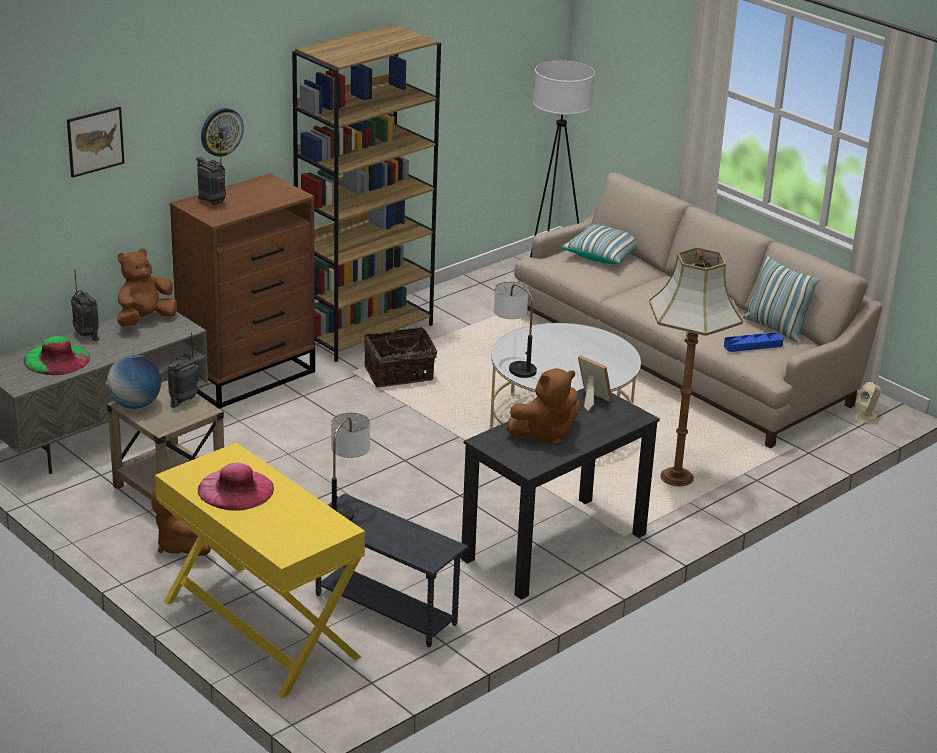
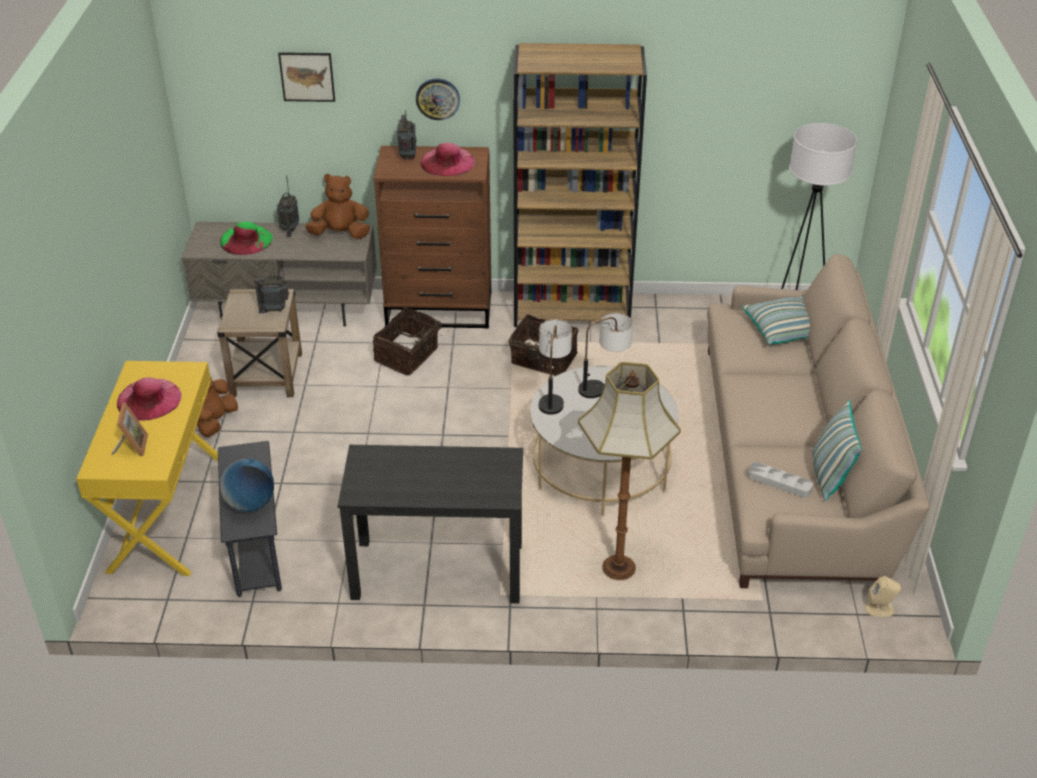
camera: 45 degrees right, 10 degrees up
globe [105,355,161,409] -> globe moved to [220,459,274,512]
table lamp [330,413,370,521] -> table lamp moved to [578,313,633,398]
brown plush toy [506,368,580,445] -> none
picture frame [578,355,612,411] -> picture frame moved to [112,402,148,457]
blue tray [724,332,784,352] -> grey tray [748,462,813,498]
none -> basket [373,307,442,376]
none -> pink hat [420,142,475,176]

